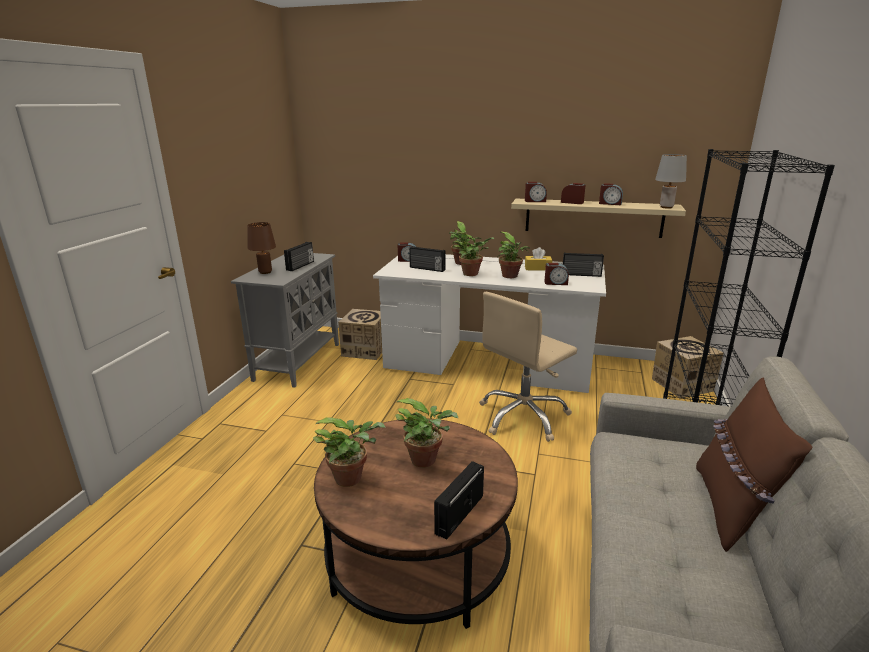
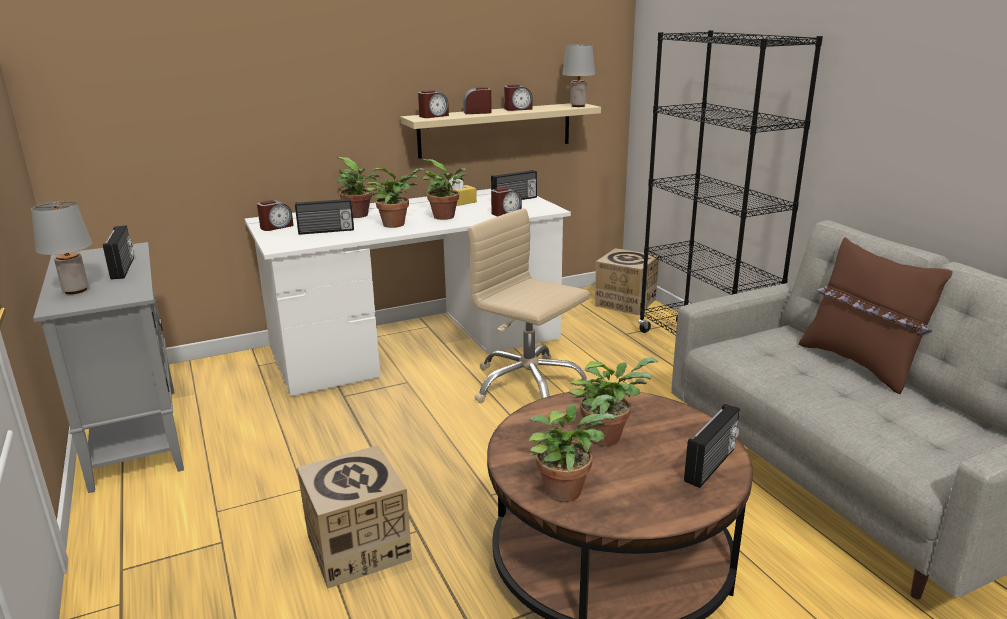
camera: 40 degrees left, 0 degrees up
brown table lamp [247,222,276,274] -> grey table lamp [31,201,92,294]
cardboard box [338,309,382,360] -> cardboard box moved to [297,445,412,589]
radio [434,461,484,540] -> radio turned 135 degrees counterclockwise [684,404,740,488]
beige office chair [479,292,577,442] -> beige office chair turned 120 degrees clockwise [468,208,591,403]

